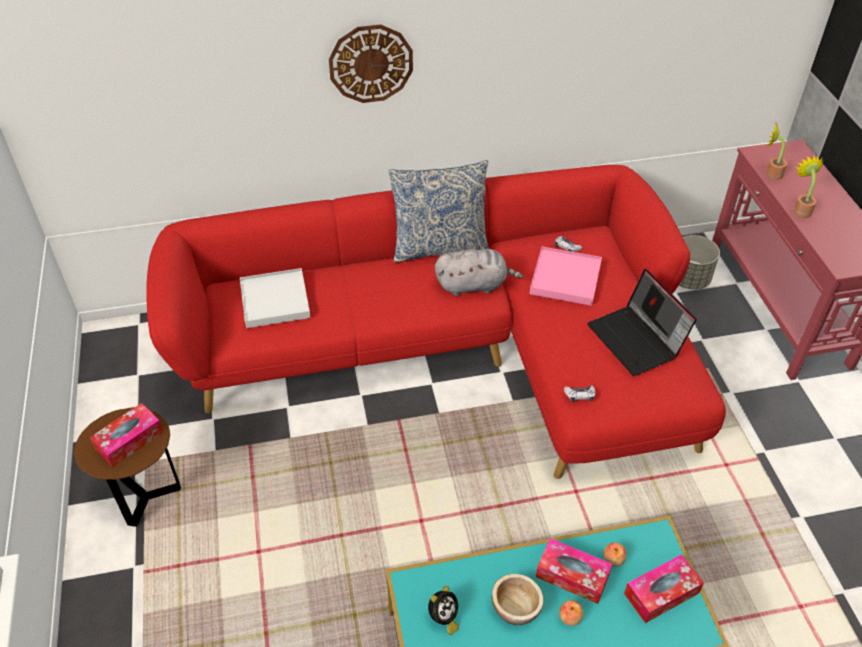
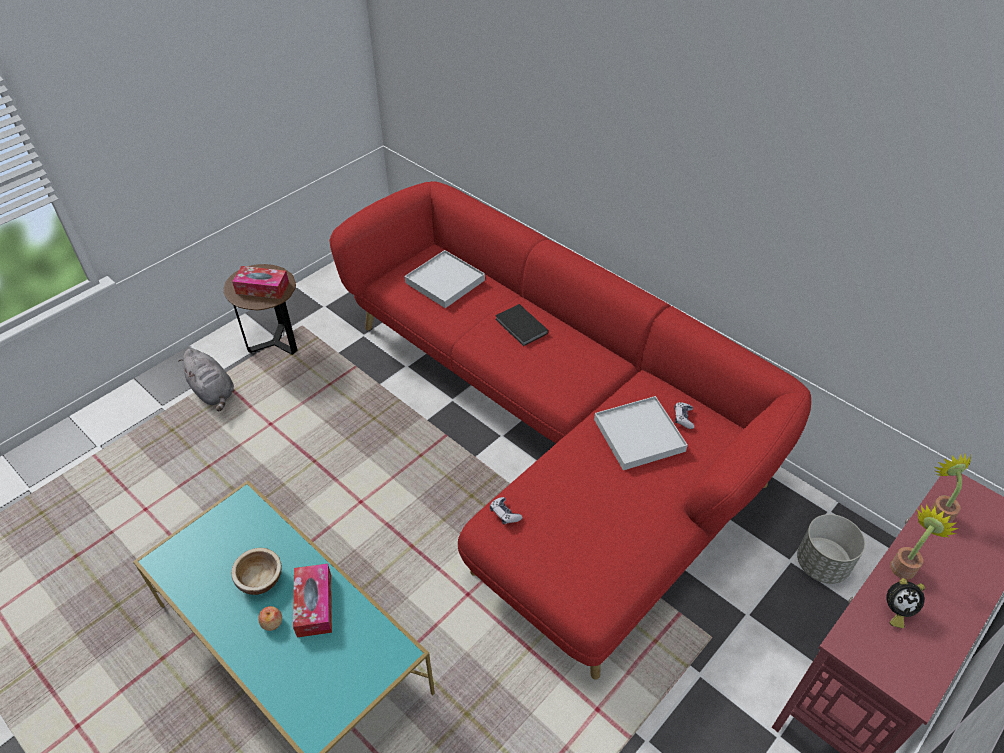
camera: 55 degrees right, 0 degrees up
wall clock [329,24,413,103] -> none
pillow [388,160,489,263] -> none
alarm clock [428,586,459,635] -> alarm clock moved to [886,578,925,628]
grey plush toy [435,249,523,296] -> grey plush toy moved to [178,348,234,411]
pink tray [530,246,602,306] -> white tray [594,396,688,470]
laptop [587,269,697,376] -> none
apple [603,542,627,567] -> none
tissue box [624,554,704,623] -> none
none -> black book [495,304,549,346]

